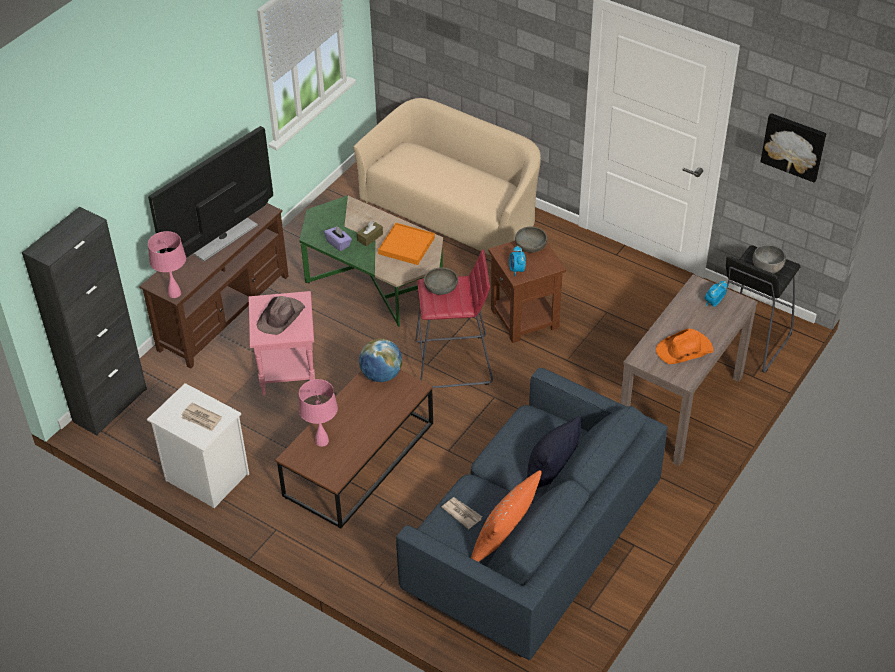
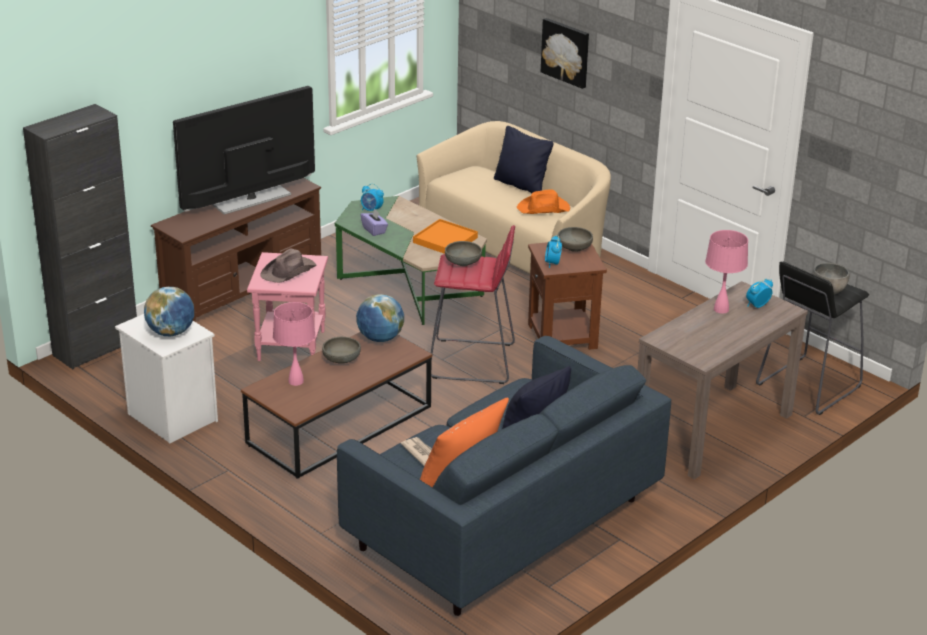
camera: 10 degrees right, 15 degrees down
pink table lamp [148,231,186,298] -> pink table lamp moved to [705,230,748,314]
newspaper [181,403,222,431] -> globe [144,287,194,336]
brown tissue box [357,221,383,246] -> none
orange hat [656,329,713,364] -> orange hat moved to [517,189,570,214]
picture [760,113,826,183] -> picture moved to [541,18,589,89]
none -> grey bowl [322,337,361,364]
none -> alarm clock [361,184,384,211]
none -> black pillow [494,126,554,193]

